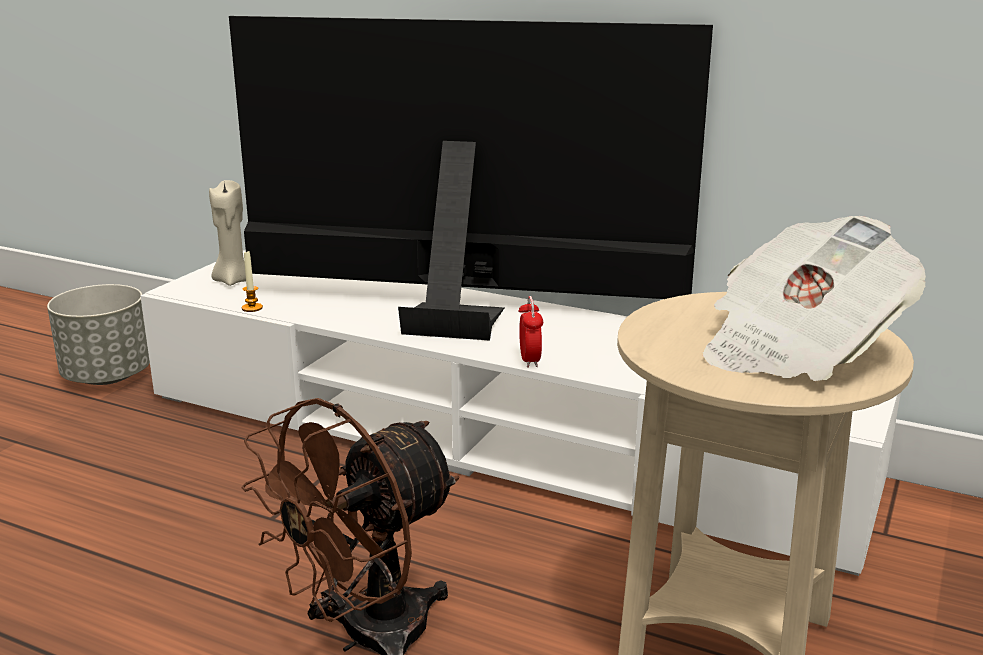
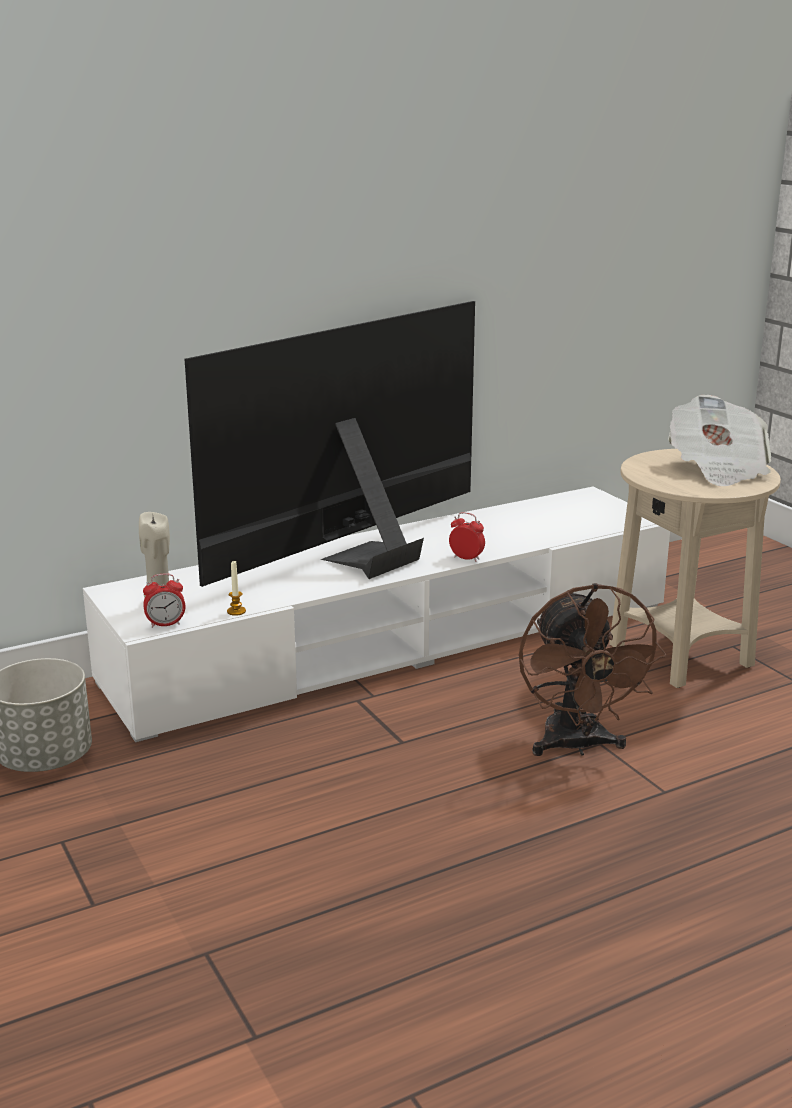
camera: 55 degrees left, 0 degrees up
none -> alarm clock [143,573,185,628]

